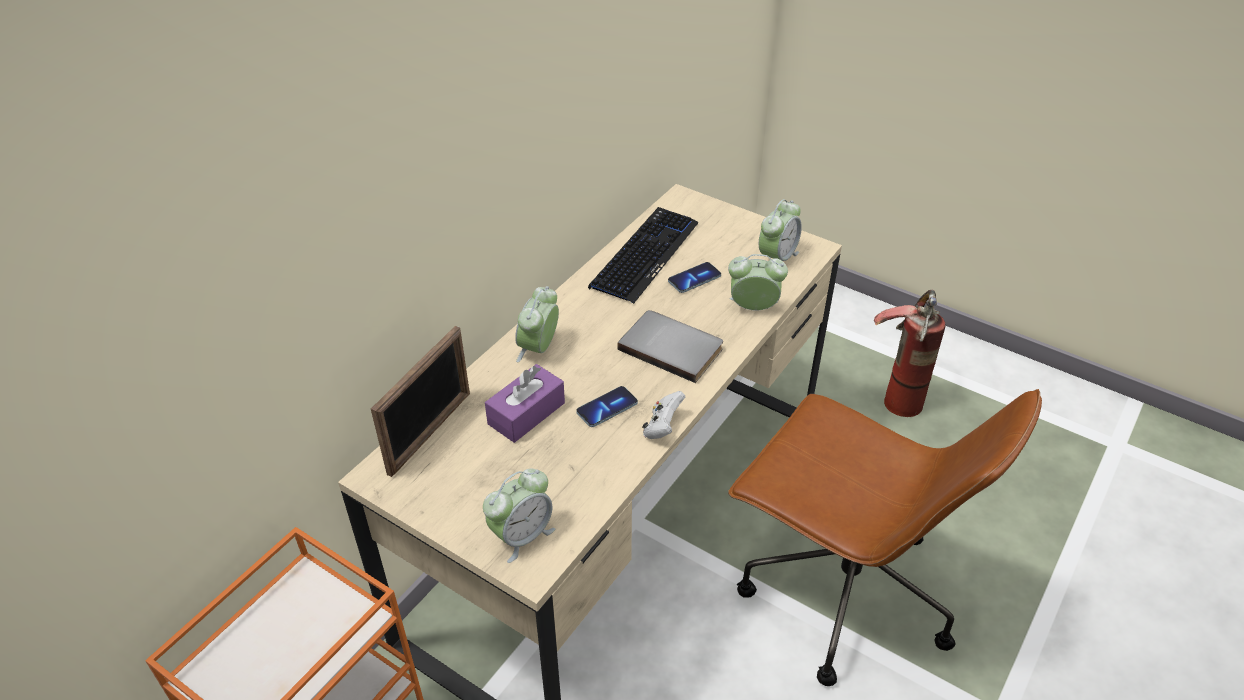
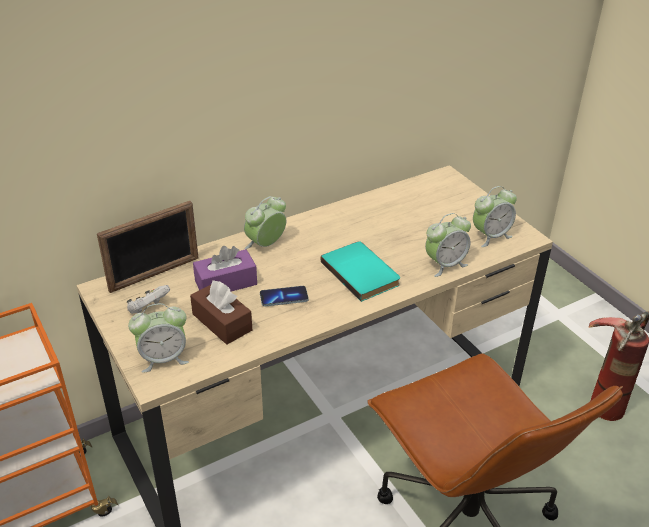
camera: 25 degrees right, 5 degrees down
keyboard [588,207,699,304] -> none
grey book [617,310,723,383] -> turquoise book [320,241,400,302]
white game controller [642,391,685,439] -> white game controller moved to [127,285,170,314]
phone [668,262,721,293] -> none
alarm clock [728,254,788,311] -> alarm clock turned 120 degrees clockwise [425,213,471,277]
none -> brown tissue box [190,281,252,345]

